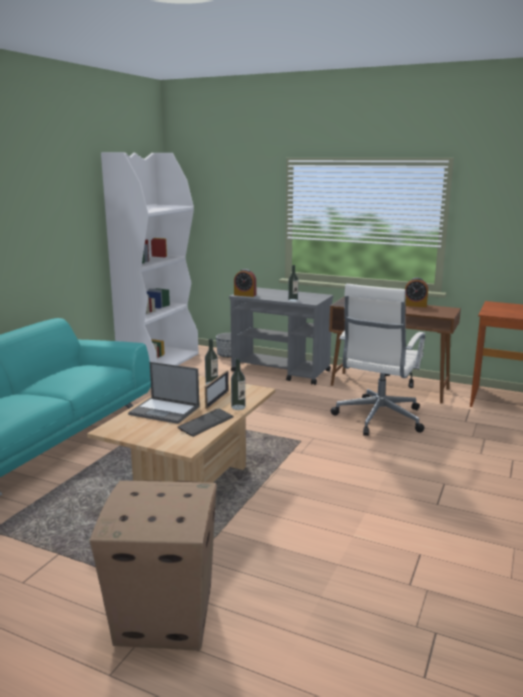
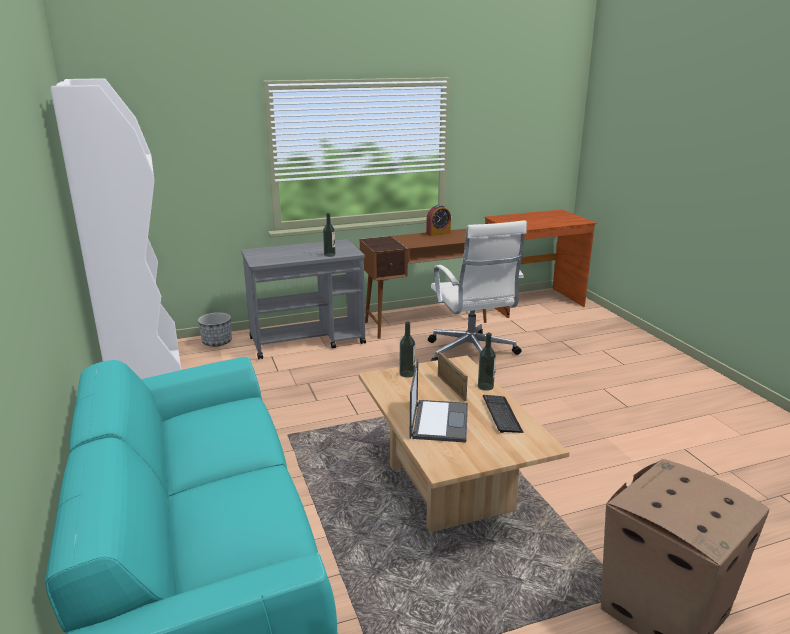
camera: 45 degrees left, 5 degrees up
laptop [128,362,200,424] -> laptop turned 60 degrees counterclockwise [410,359,468,443]
alarm clock [234,269,256,297] -> none

